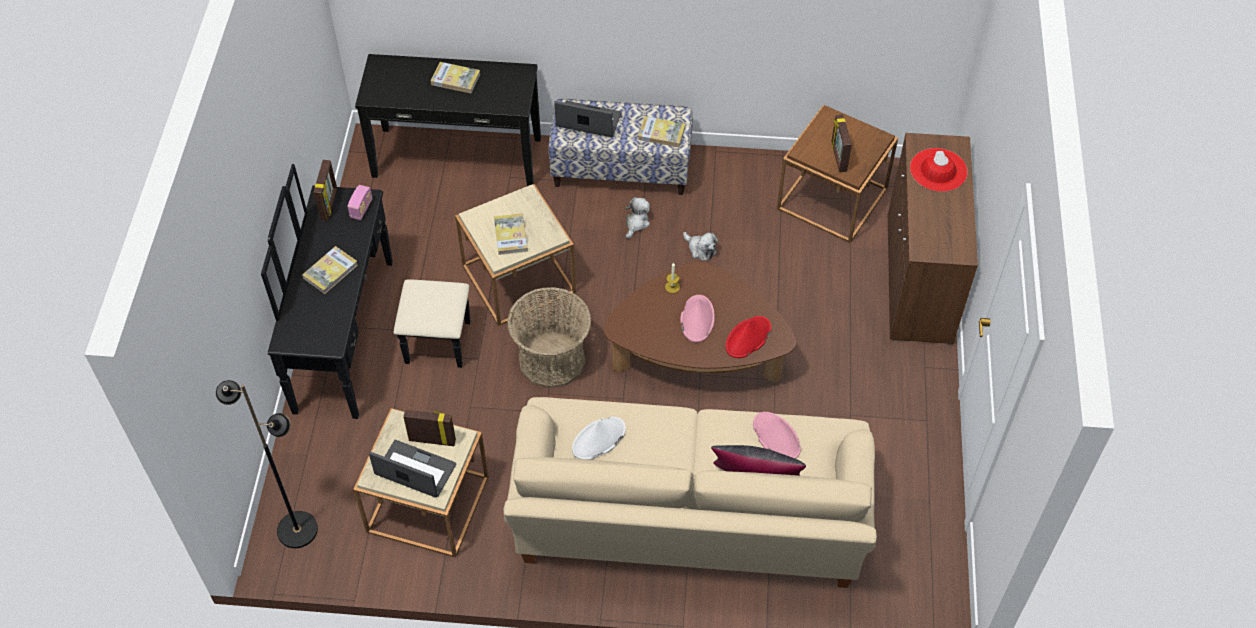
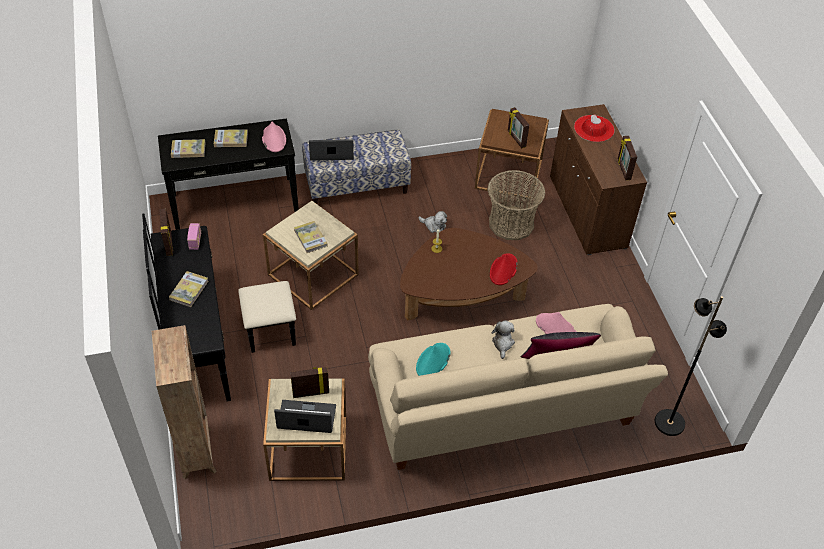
camera: 20 degrees left, 5 degrees down
black floor lamp [216,380,318,548] -> black floor lamp moved to [655,296,727,436]
basket [507,287,591,388] -> basket moved to [488,170,545,240]
white hat [572,417,626,460] -> turquoise hat [416,343,451,376]
plush toy [625,197,650,239] -> plush toy moved to [491,320,515,359]
book [638,116,685,147] -> book moved to [171,139,206,158]
pink hat [680,295,715,342] -> pink hat moved to [262,122,286,152]
none -> brown bookcase [152,325,216,479]
none -> picture frame [618,136,637,180]

